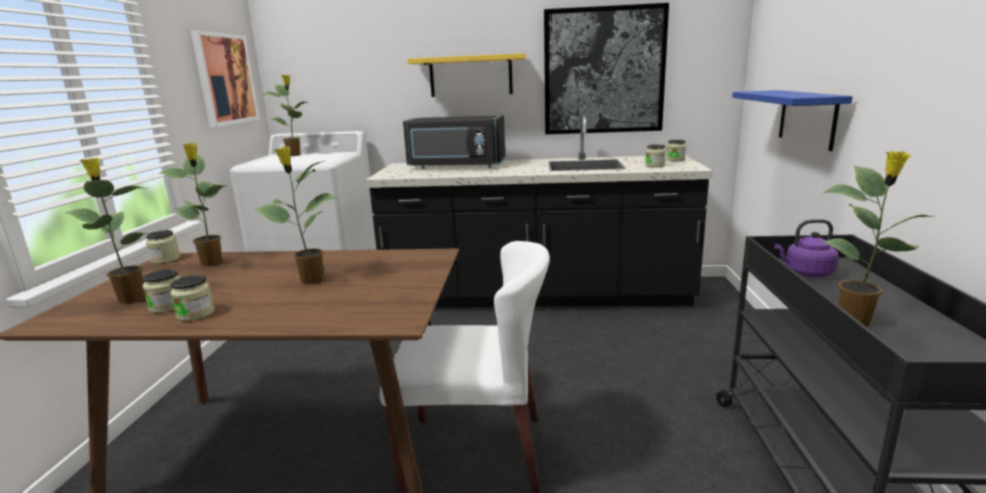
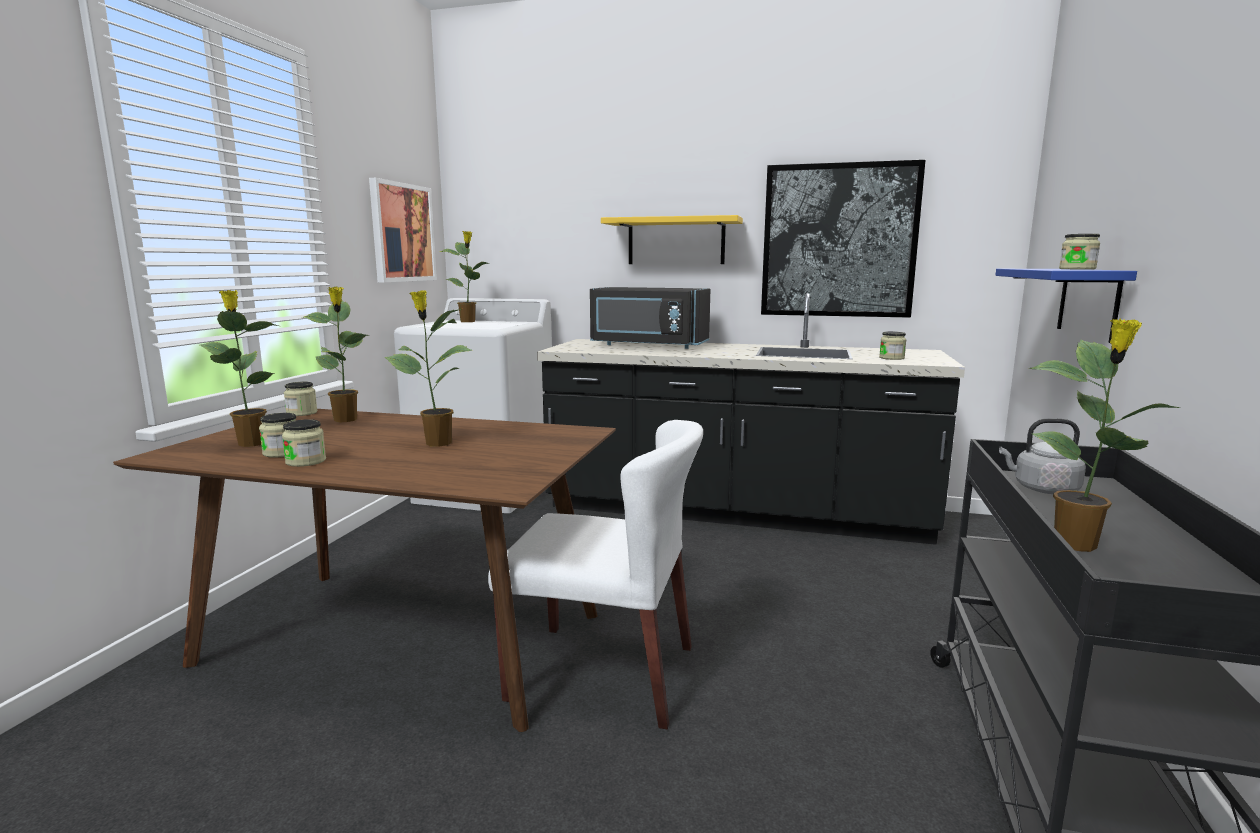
camera: 10 degrees right, 5 degrees down
jar [666,140,686,161] -> jar moved to [1059,234,1100,269]
purple kettle [774,219,839,277] -> grey kettle [999,418,1086,494]

